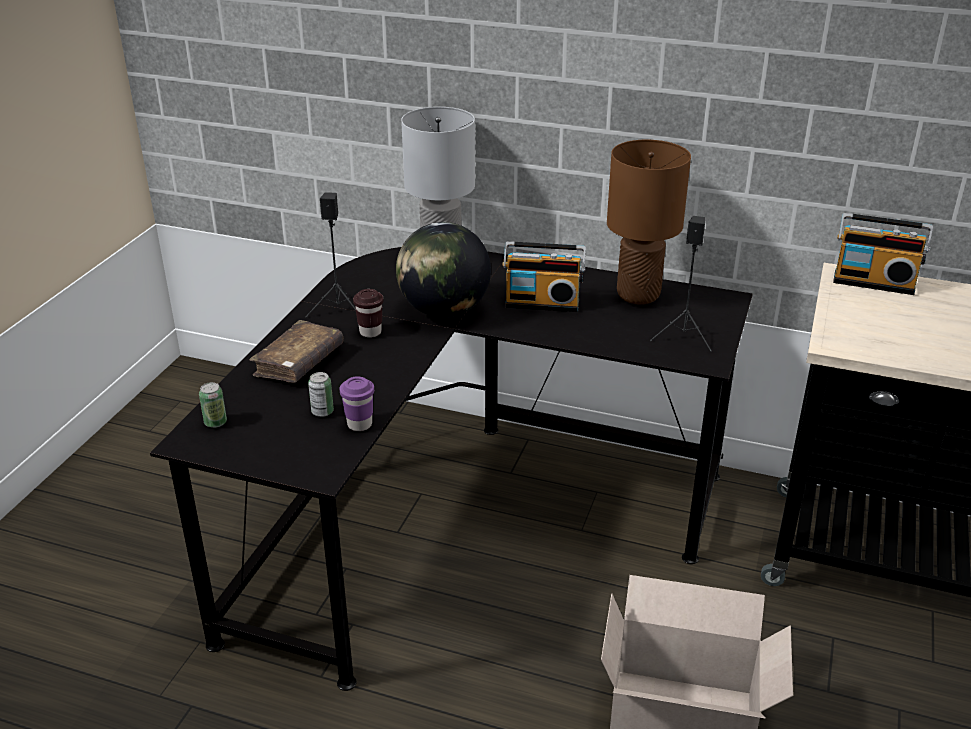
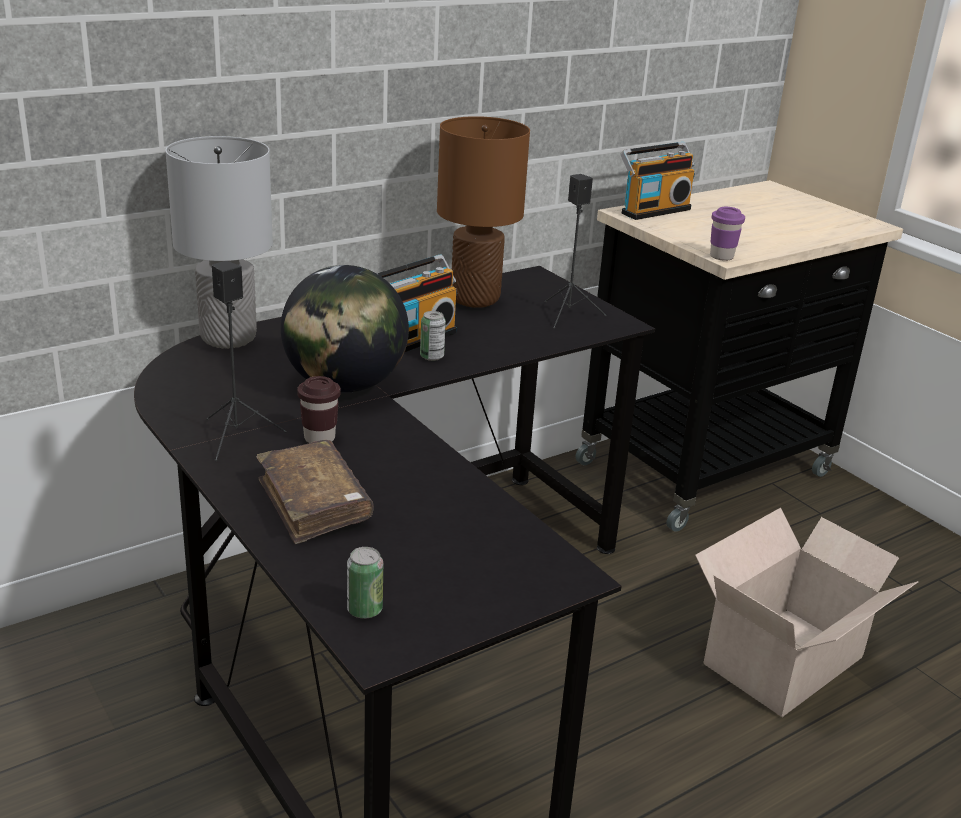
camera: 55 degrees left, 5 degrees down
can [308,372,334,417] -> can moved to [420,311,446,361]
purple cup [340,376,374,431] -> purple cup moved to [710,207,745,261]

